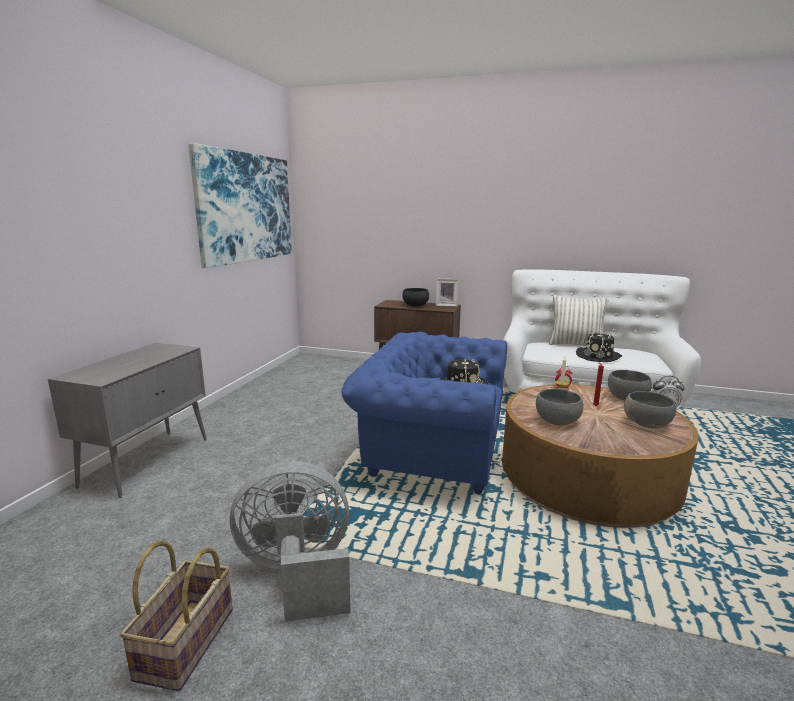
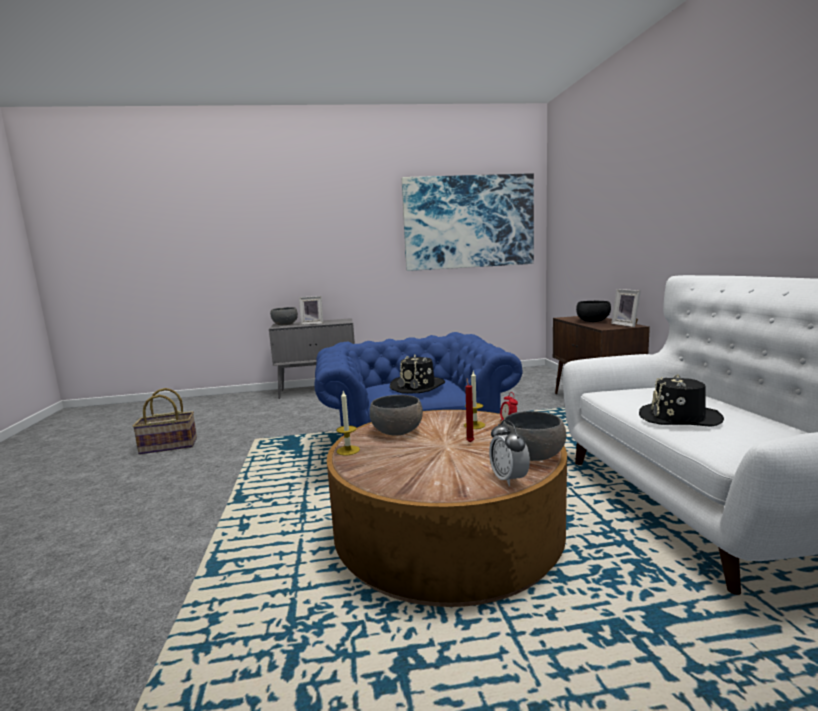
camera: 65 degrees right, 5 degrees down
grey fan [230,461,351,622] -> none
pillow [549,295,609,345] -> none
grey bowl [624,391,676,428] -> grey bowl moved to [270,307,298,325]
none -> picture frame [299,296,323,325]
none -> candle [336,391,360,455]

